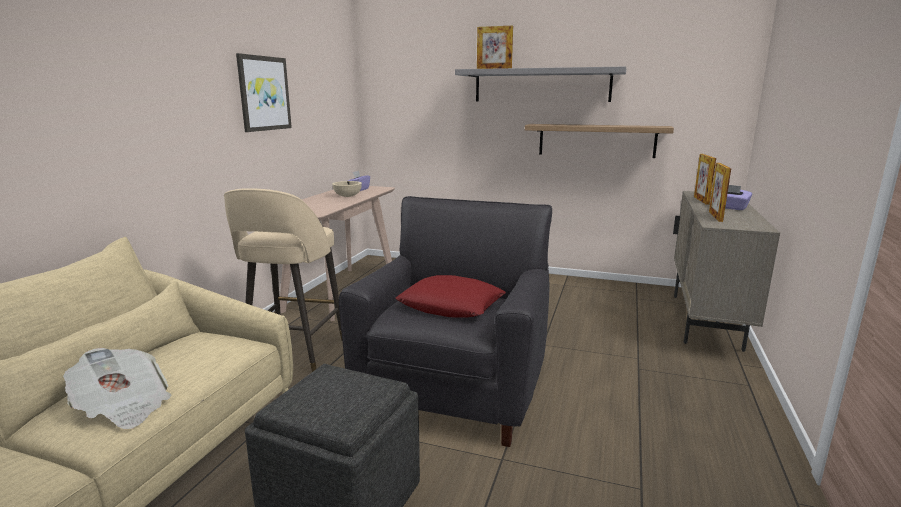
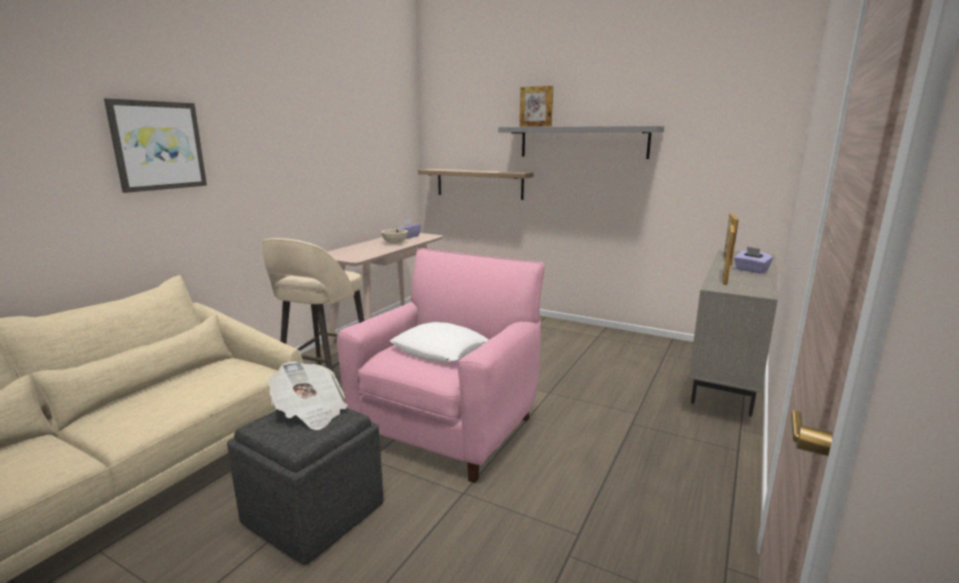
camera: 10 degrees right, 0 degrees up
newspaper [63,348,172,429] -> newspaper moved to [268,361,348,430]
picture [236,53,292,132] -> picture moved to [104,98,207,193]
black armchair [339,196,552,447] -> pink armchair [337,248,545,483]
red pillow [395,275,506,318] -> white pillow [390,322,489,363]
shelf [525,124,674,158] -> shelf moved to [418,169,534,200]

